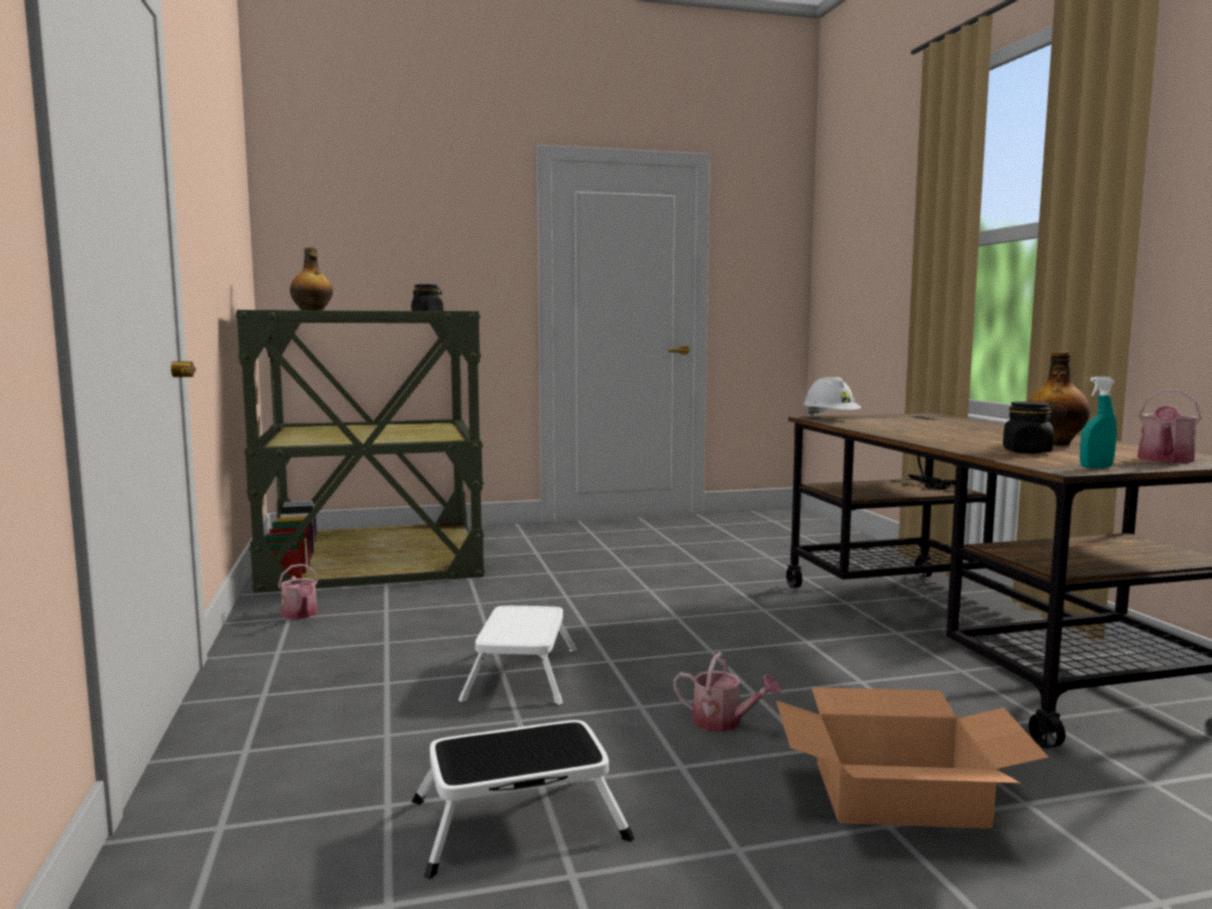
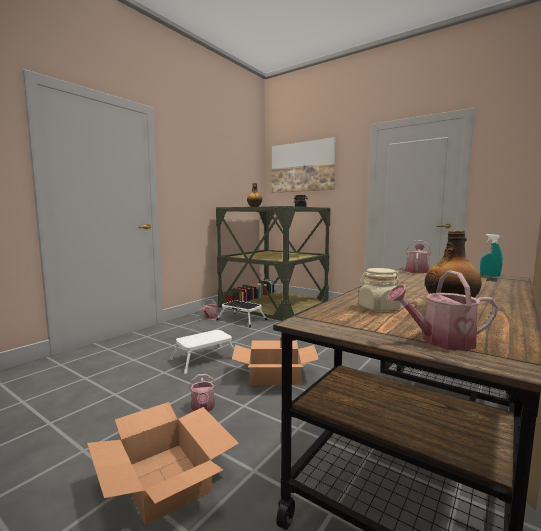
camera: 50 degrees right, 0 degrees up
black step ladder [412,720,634,879] -> black step ladder moved to [216,300,267,328]
white hard hat [804,377,861,416] -> watering can [406,240,432,274]
black jar [1003,401,1053,454] -> beige jar [358,268,401,311]
turquoise spray bottle [1080,377,1117,468] -> turquoise spray bottle moved to [480,234,503,277]
none -> cardboard box [232,340,319,385]
none -> picture [272,137,336,193]

